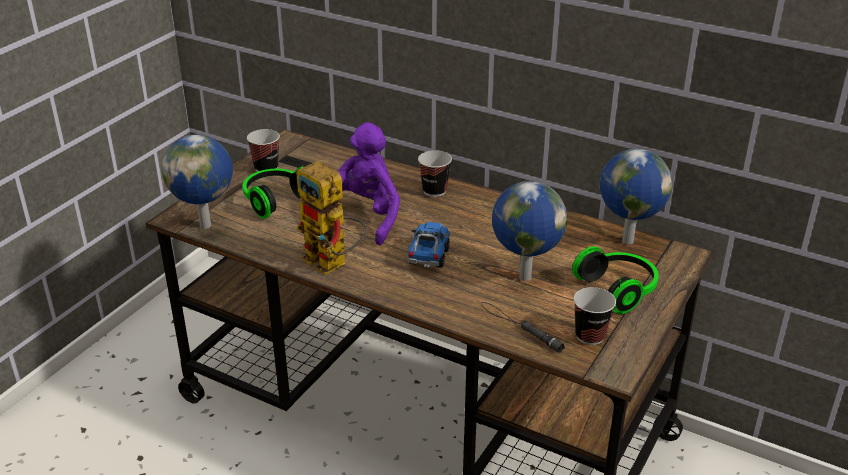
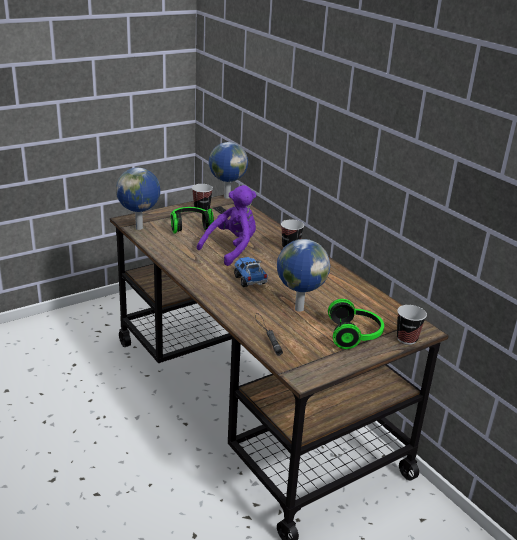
camera: 25 degrees right, 5 degrees down
toy robot [296,161,367,275] -> none
toy truck [407,222,450,268] -> toy truck turned 60 degrees counterclockwise [234,257,268,287]
cup [574,287,616,345] -> cup moved to [397,305,427,345]
globe [600,149,672,245] -> globe moved to [209,142,248,199]

